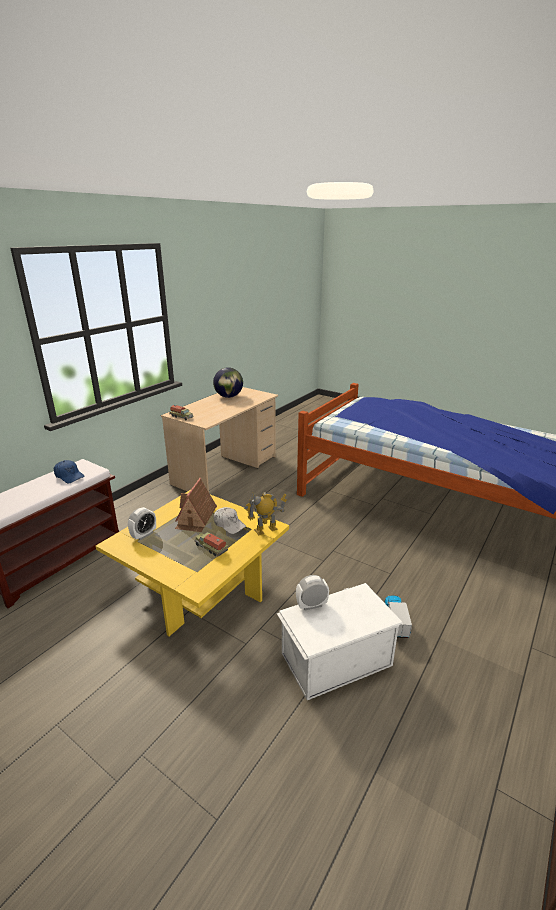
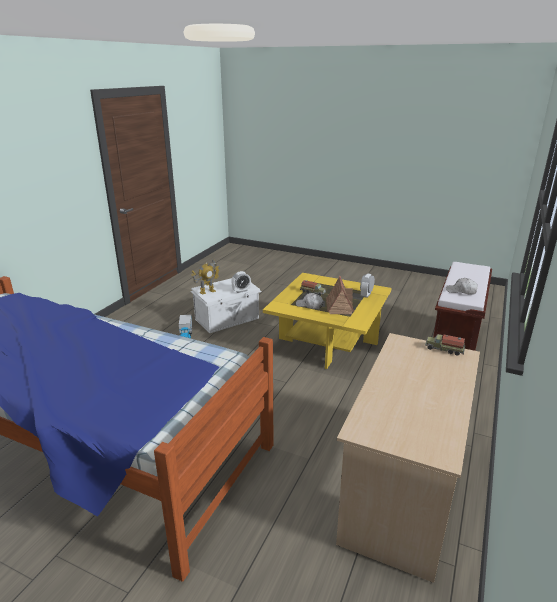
camera: 170 degrees right, 0 degrees up
blue cap [54,460,85,483] -> white cap [446,278,478,295]
globe [213,367,243,398] -> none
toy robot [244,492,287,535] -> toy robot moved to [192,259,220,295]

